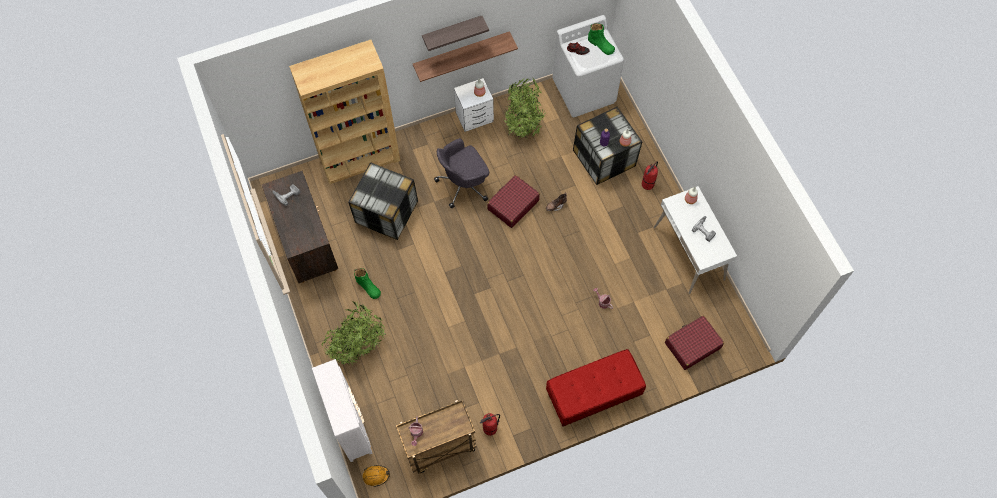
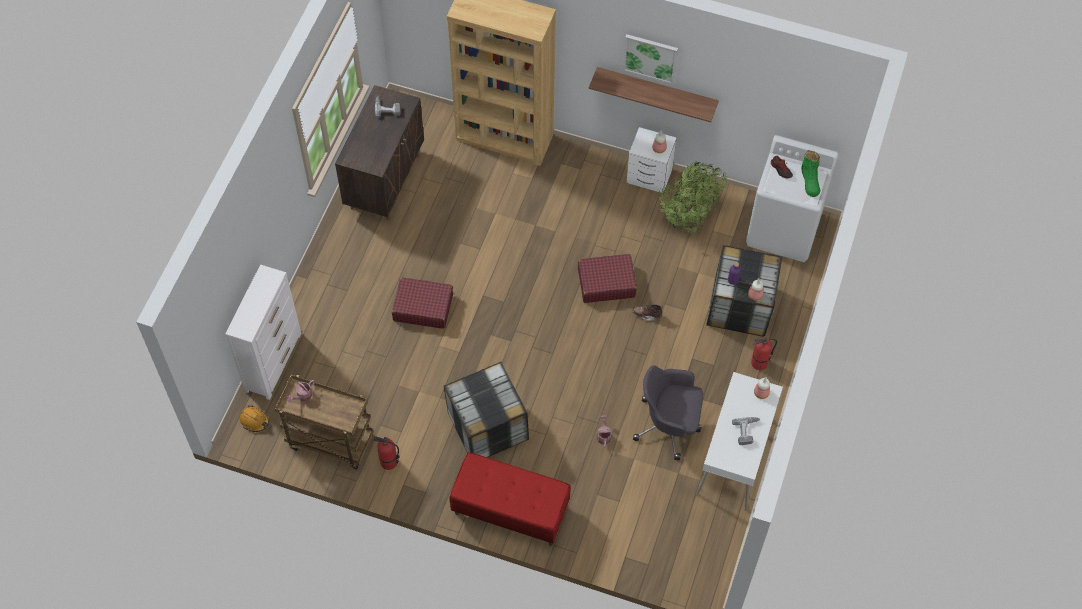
camera: 40 degrees right, 5 degrees down
potted plant [321,301,387,365] -> none
storage box [348,162,418,240] -> storage box moved to [444,362,529,457]
green boot [354,268,381,299] -> none
shelf [422,16,489,51] -> picture [623,34,678,84]
grey office chair [434,138,489,208] -> grey office chair moved to [633,365,703,460]
red suitcase [665,316,724,370] -> red suitcase moved to [392,278,453,329]

